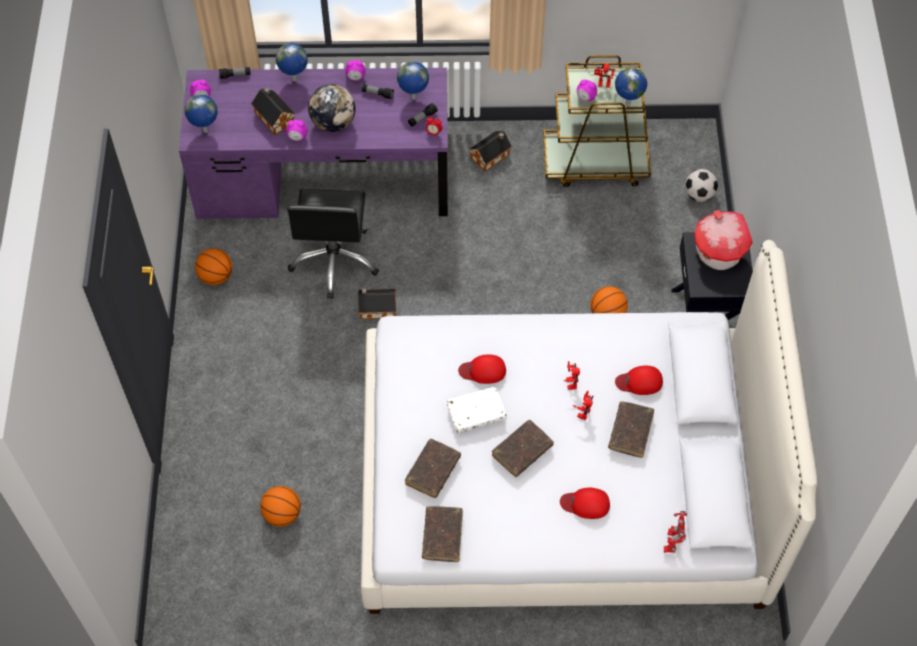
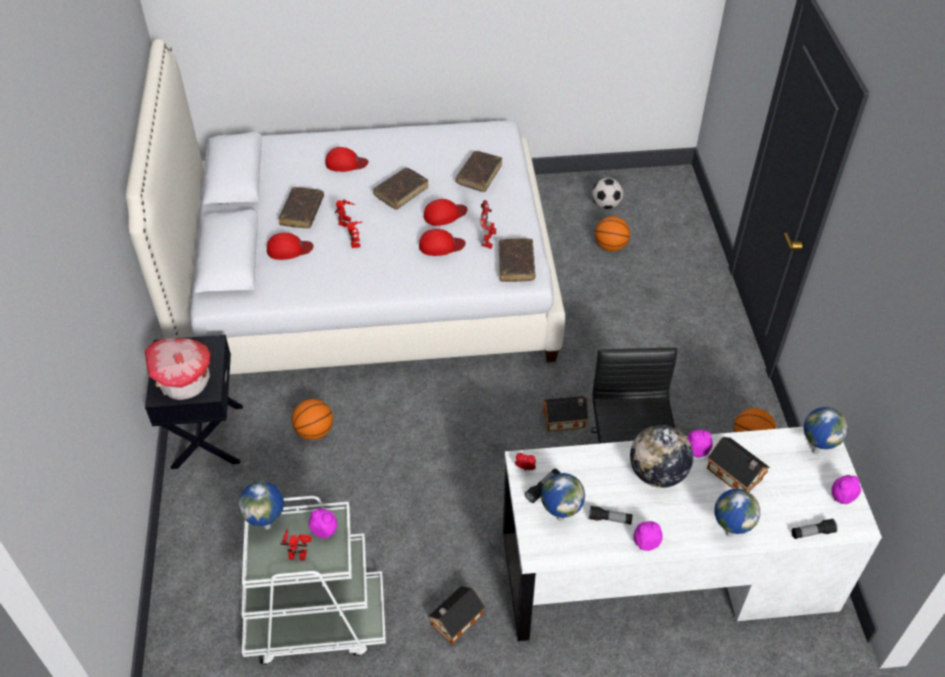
camera: 175 degrees right, 10 degrees down
purple desk [179,68,448,219] -> white desk [503,427,882,641]
brown book [422,506,463,562] -> brown book moved to [498,238,536,282]
white book [447,387,507,433] -> red cap [424,199,467,226]
brown cart [543,55,651,187] -> white cart [242,496,386,665]
toy robot [664,511,687,553] -> toy robot moved to [480,200,496,249]
football [685,169,718,202] -> football moved to [592,178,623,209]

